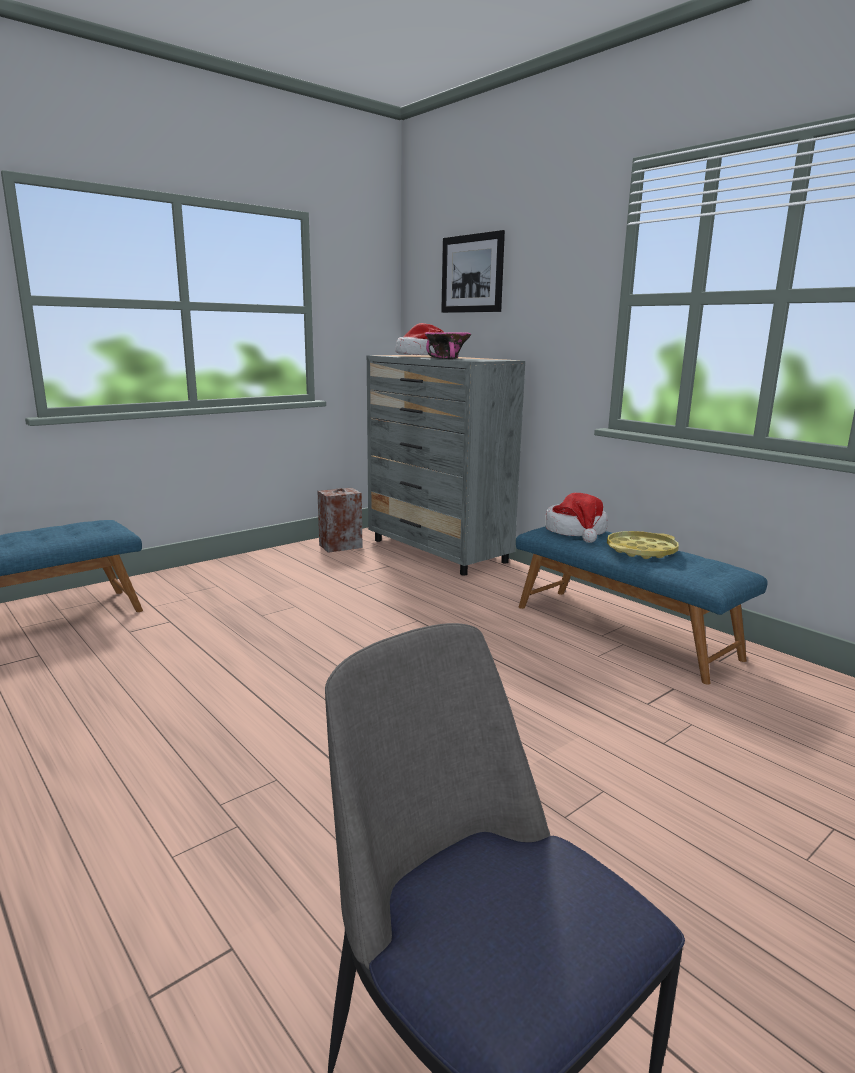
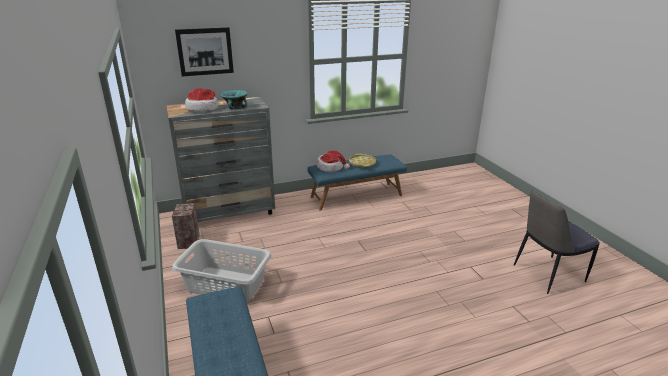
camera: 70 degrees left, 10 degrees up
pink bowl [425,332,471,359] -> turquoise bowl [220,90,247,109]
none -> grey laundry basket [172,239,272,303]

